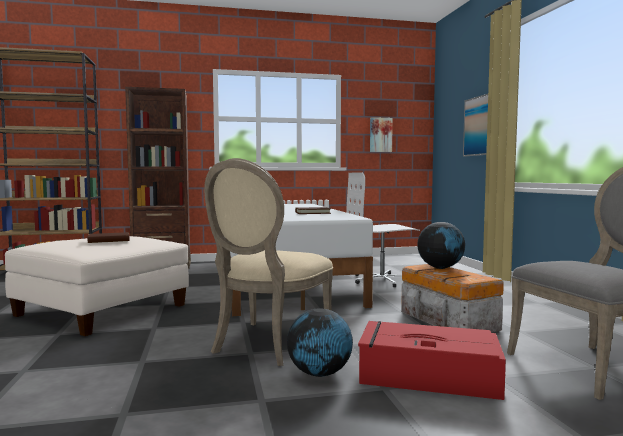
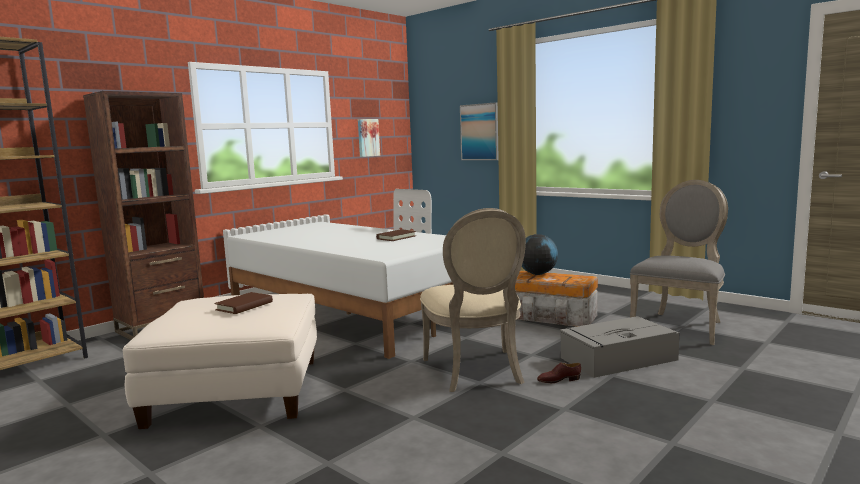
camera: 35 degrees left, 5 degrees up
globe [287,308,353,377] -> brown shoe [537,363,581,383]
red storage box [358,321,506,400] -> grey storage box [560,316,679,378]

